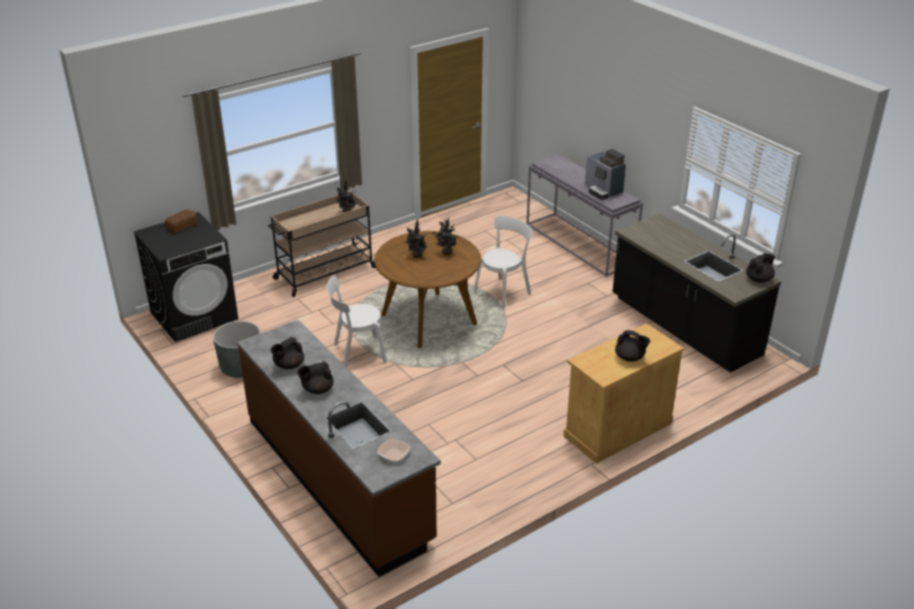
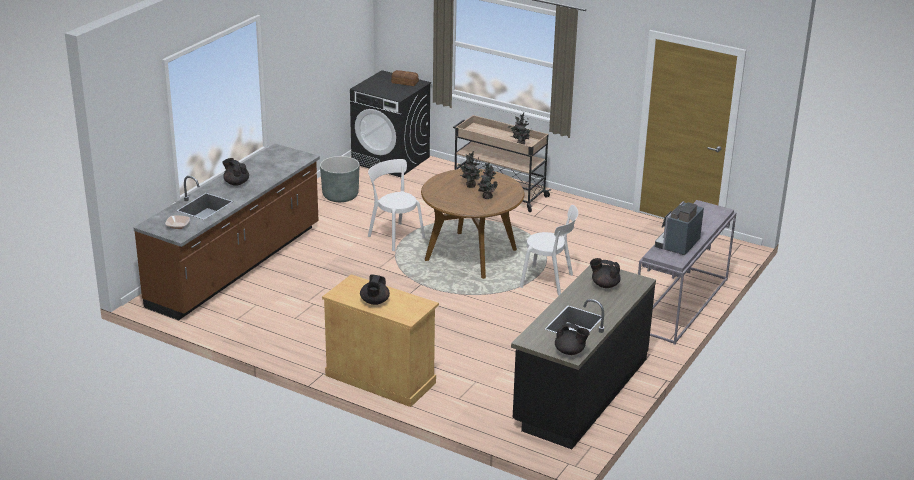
camera: 65 degrees right, 5 degrees down
black teapot [271,337,304,369] -> black teapot moved to [590,258,621,288]

